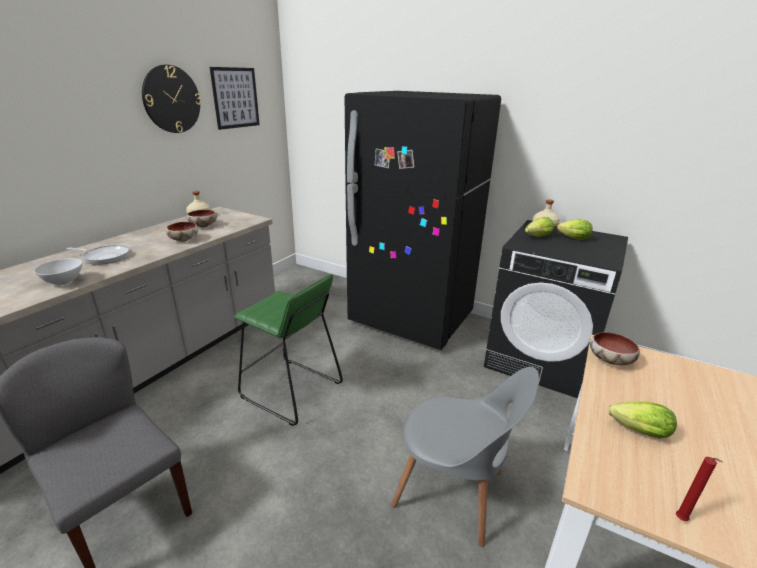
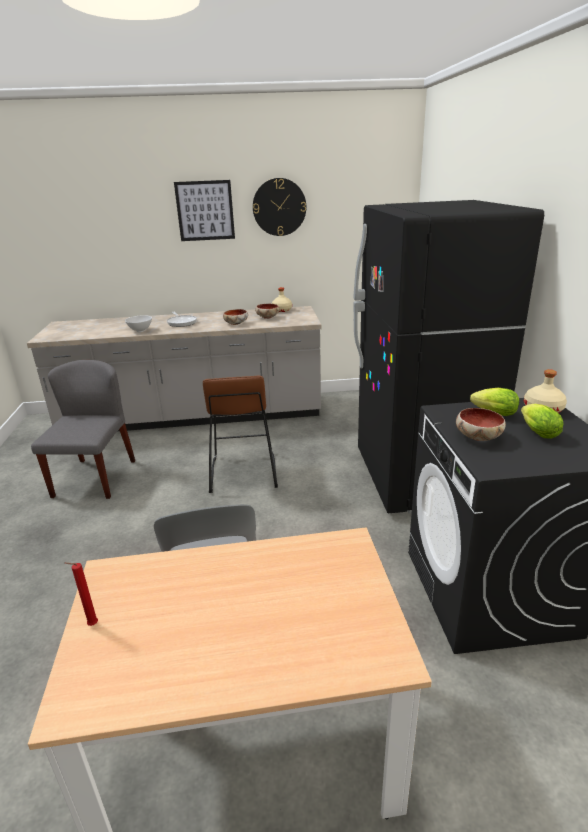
camera: 55 degrees right, 0 degrees up
picture [210,67,260,130] -> picture moved to [174,180,235,241]
green stool [234,274,343,426] -> brown stool [203,375,278,493]
bowl [590,332,640,365] -> bowl moved to [456,408,506,441]
lettuce [609,401,677,438] -> none

